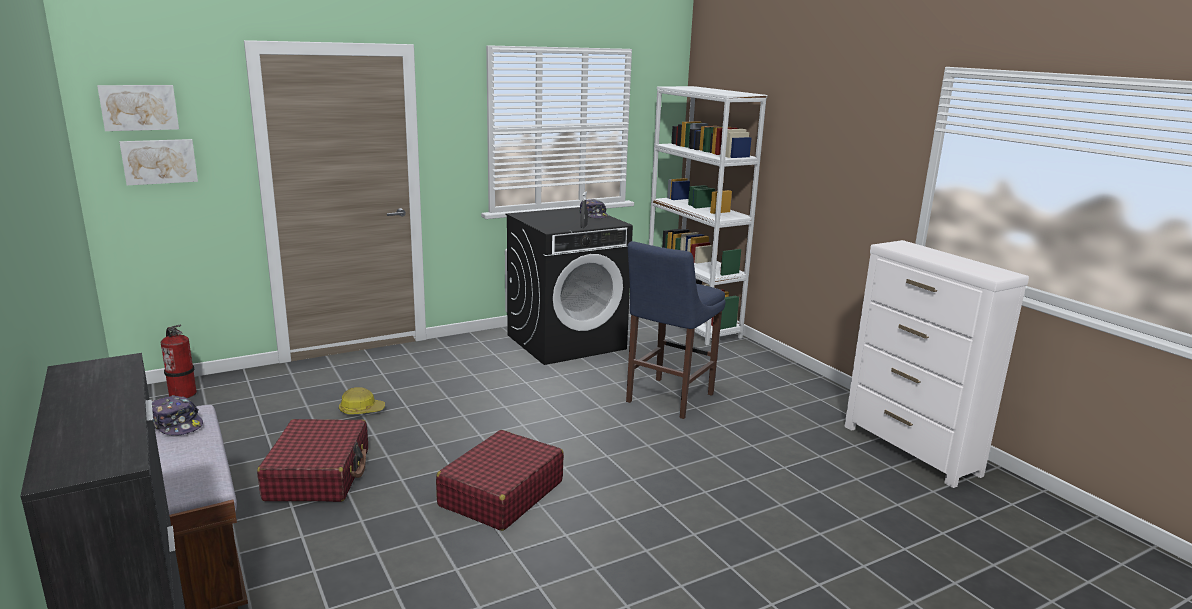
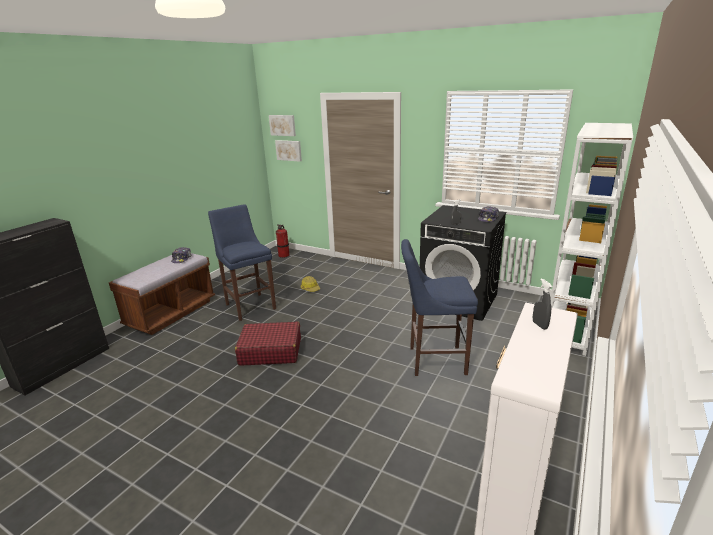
camera: 60 degrees right, 5 degrees up
red suitcase [257,419,368,502] -> blue stool [208,204,276,321]
none -> grey spray bottle [533,278,552,330]

